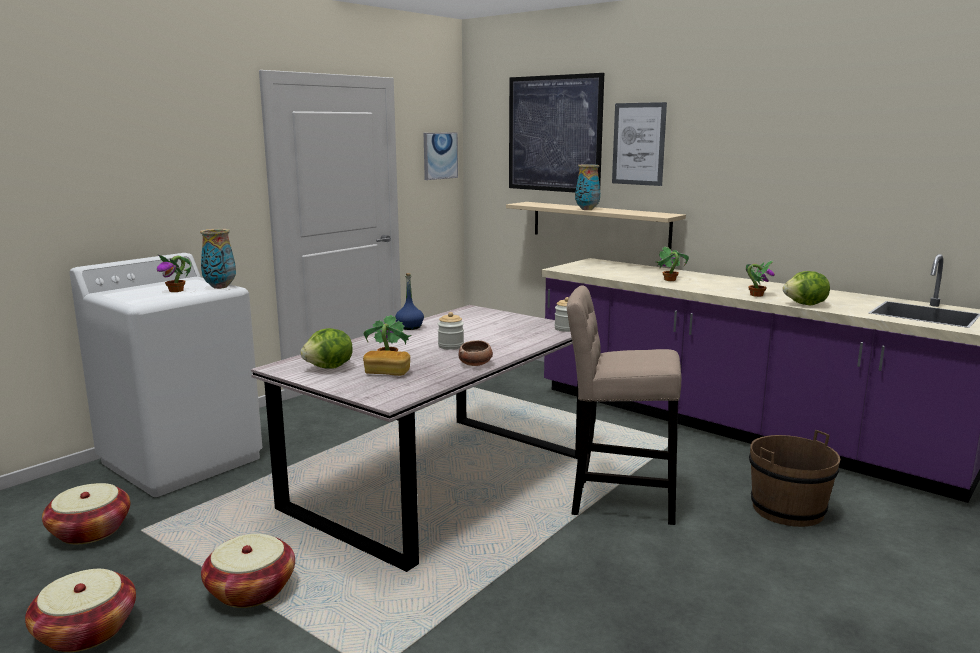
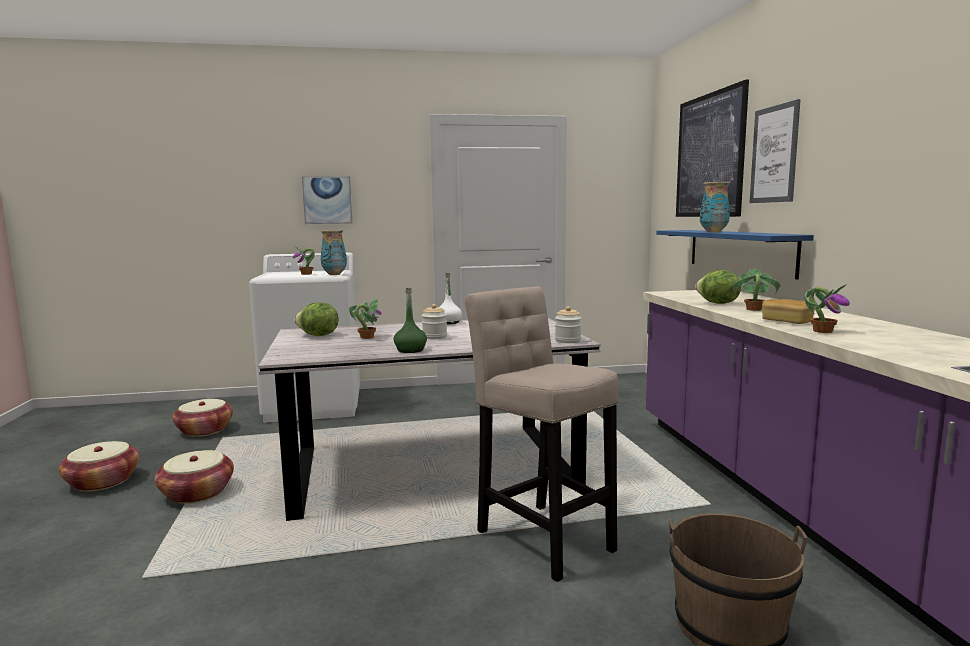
camera: 40 degrees right, 5 degrees down
bread [363,350,410,376] -> bread moved to [762,299,815,324]
blue bottle [395,273,424,330] -> white bottle [440,272,462,324]
picture [424,132,458,180] -> picture moved to [302,176,352,224]
bowl [459,340,493,366] -> green bottle [394,287,427,353]
beige shelf [506,202,686,249] -> blue shelf [656,230,814,279]
lettuce [783,271,830,305] -> lettuce moved to [695,270,741,304]

